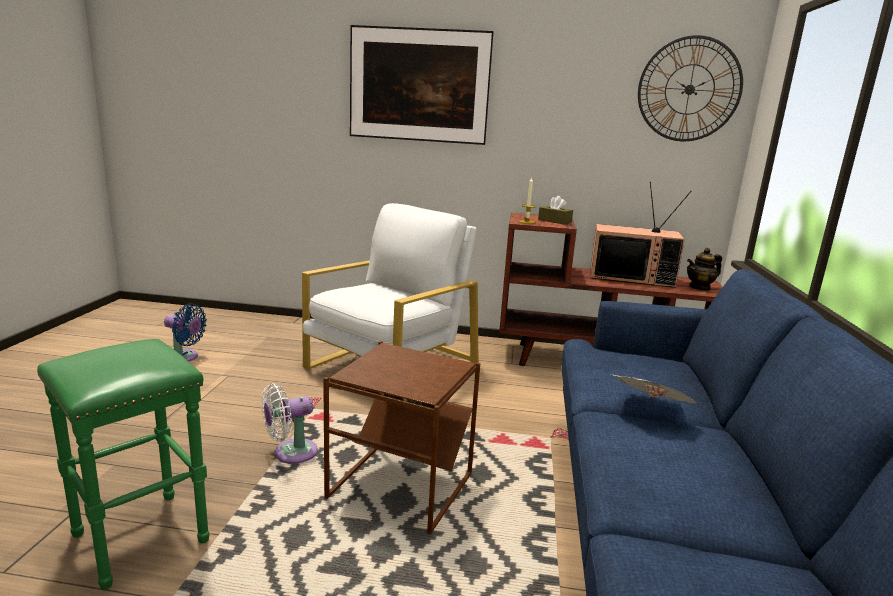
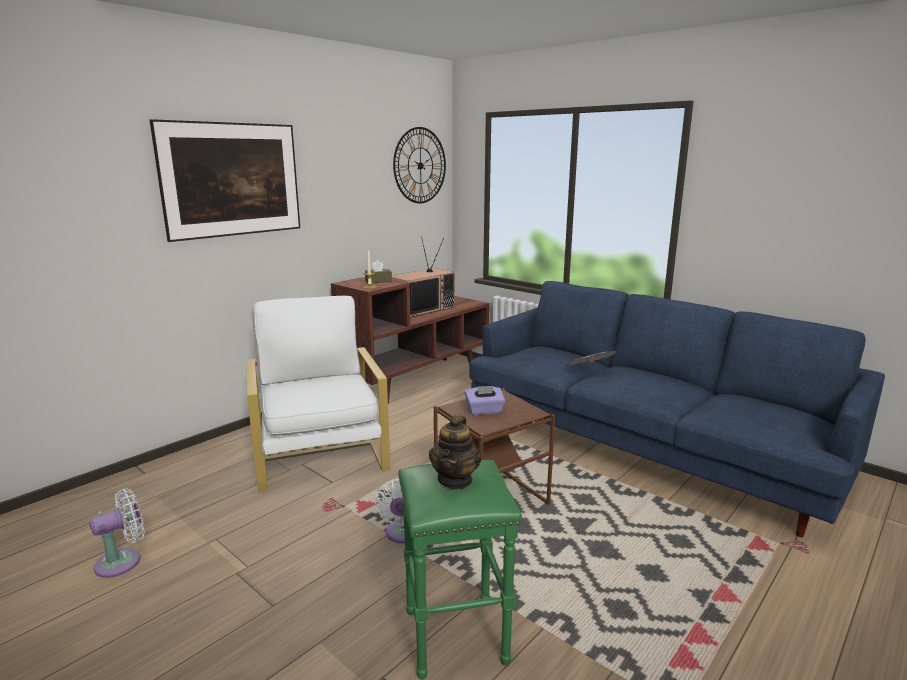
camera: 55 degrees left, 0 degrees up
blue fan [164,303,207,362] -> white fan [90,489,145,578]
teapot [687,248,722,291] -> teapot moved to [429,416,481,489]
none -> purple tissue box [465,386,505,415]

